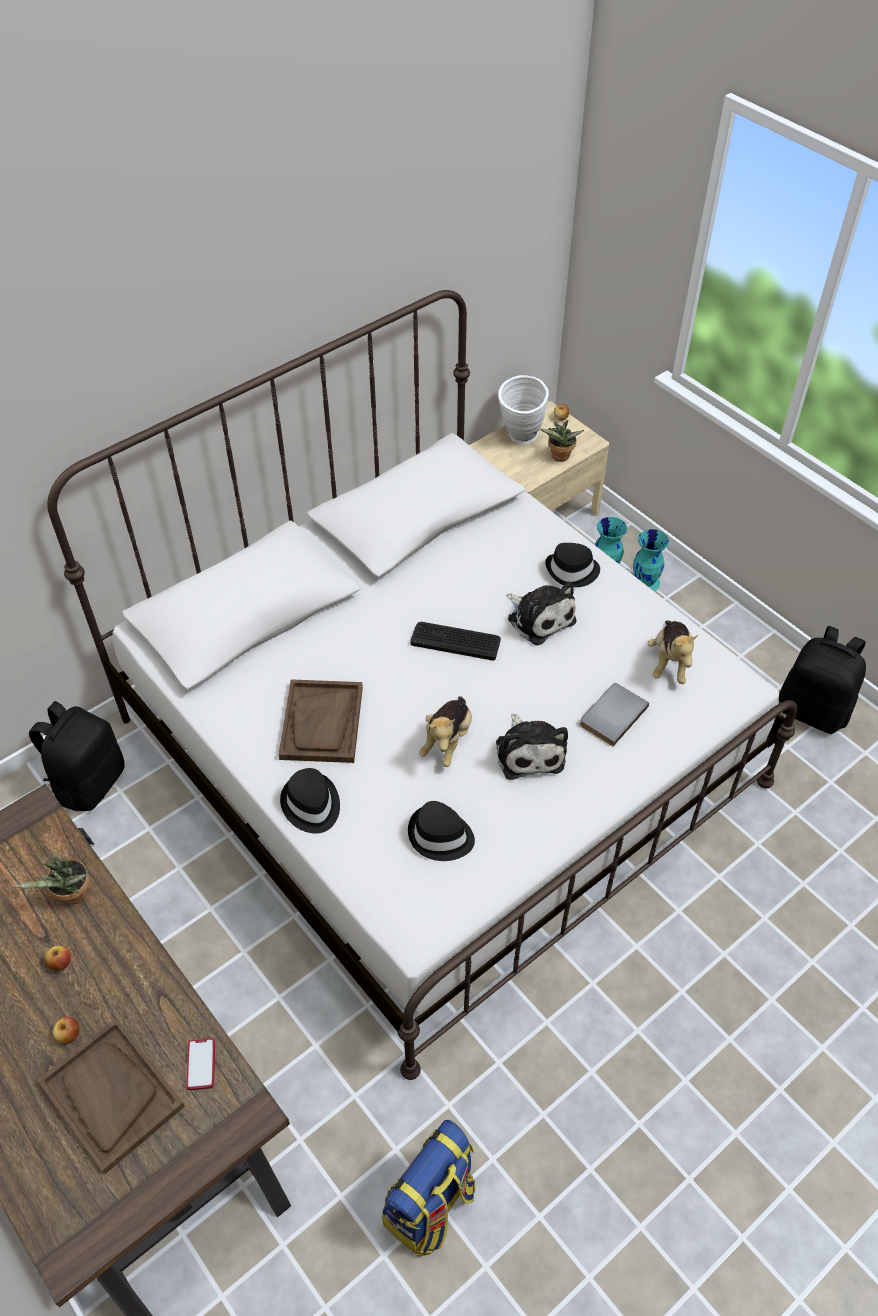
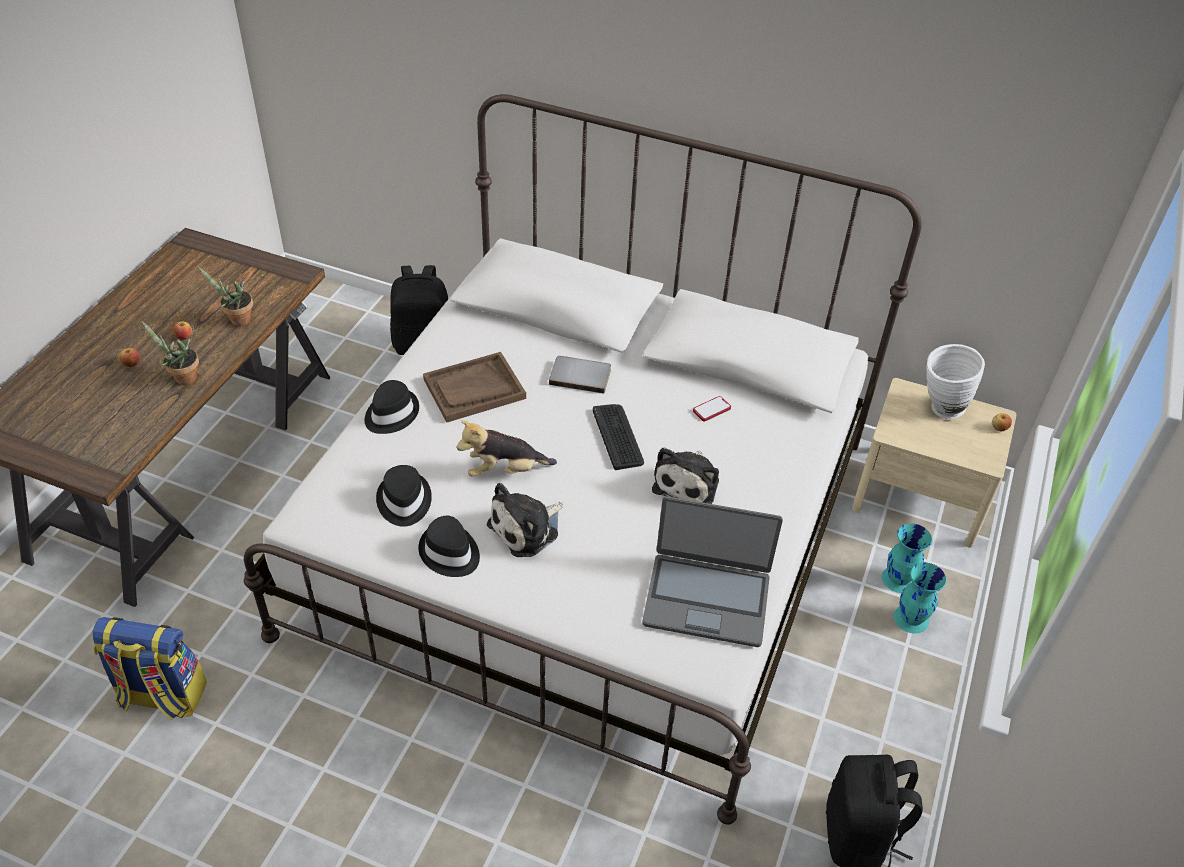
camera: 60 degrees right, 5 degrees down
brown tray [37,1018,185,1174] -> none
phone [186,1038,215,1090] -> phone moved to [693,396,731,422]
potted plant [540,420,584,462] -> potted plant moved to [142,322,199,385]
black hat [545,543,600,587] -> black hat moved to [418,516,480,577]
grey book [580,683,649,746] -> grey book moved to [549,356,611,394]
plush toy [648,620,698,684] -> laptop [642,496,783,647]

